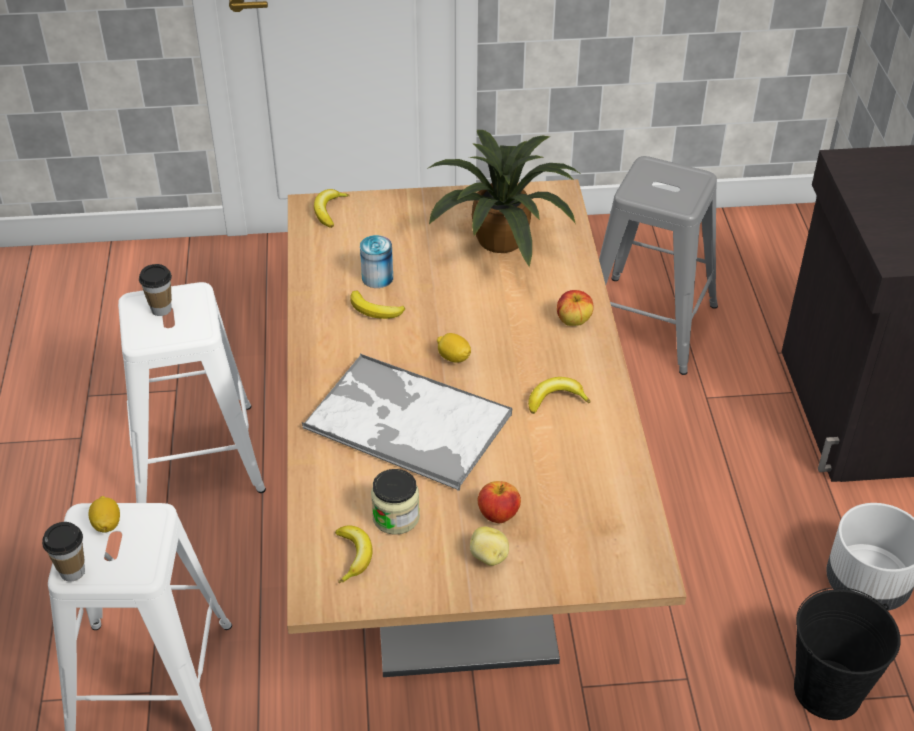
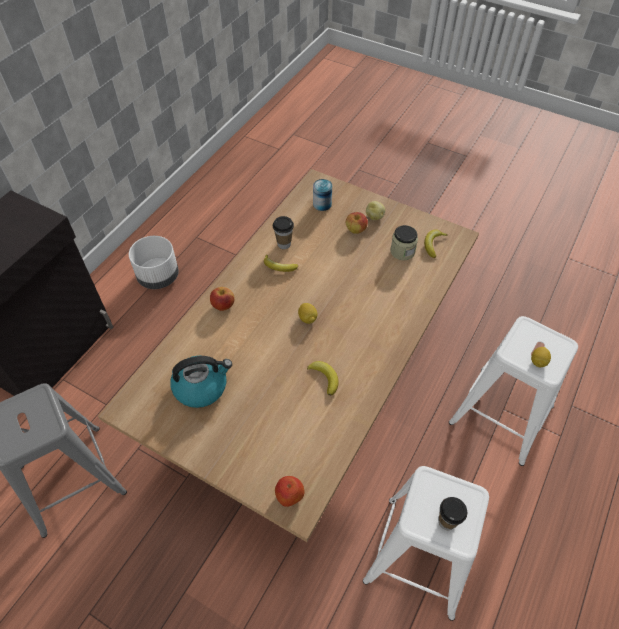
camera: 145 degrees left, 10 degrees up
cup [42,522,85,582] -> cup moved to [273,216,294,249]
tray [302,354,512,491] -> none
banana [314,189,350,228] -> apple [275,476,305,507]
can [360,235,393,288] -> can moved to [313,179,332,211]
potted plant [427,130,579,267] -> kettle [170,356,232,408]
black bucket [794,587,901,720] -> none

